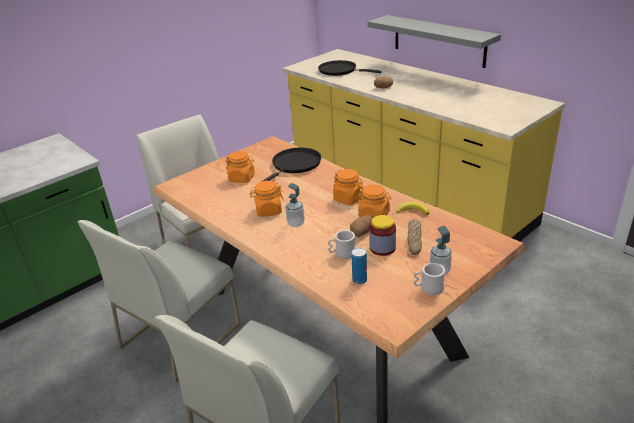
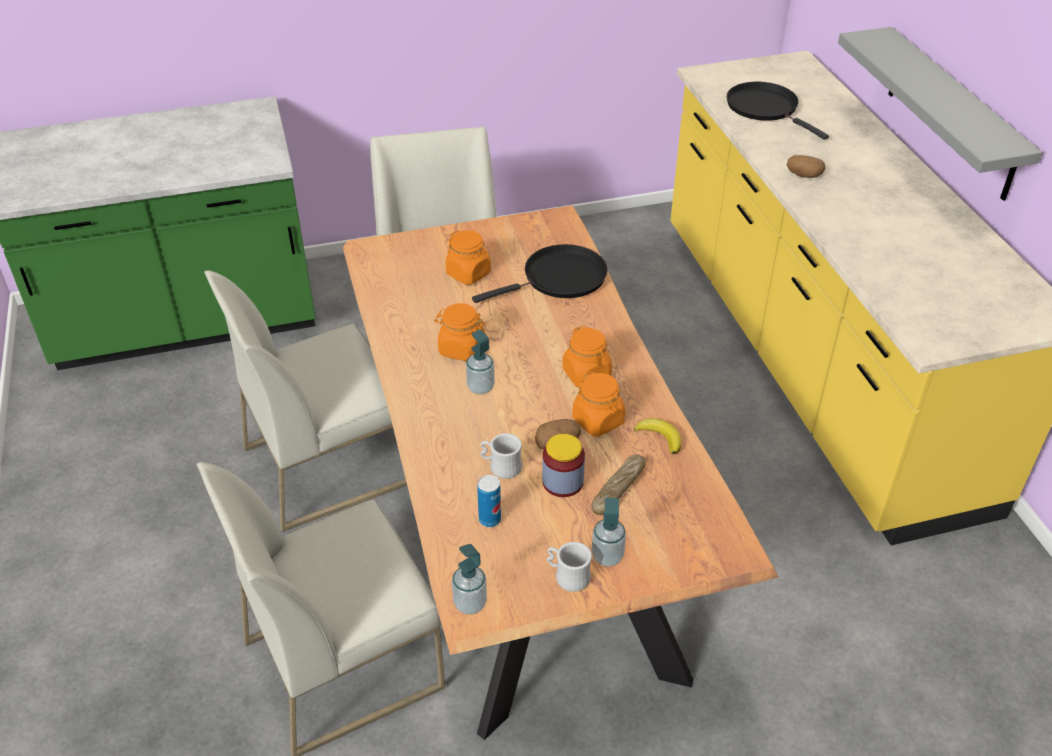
camera: 25 degrees right, 10 degrees up
none -> soap dispenser [452,544,487,615]

